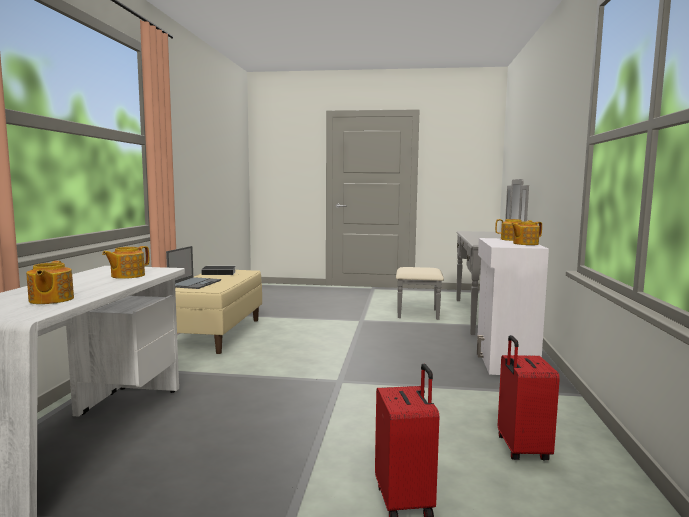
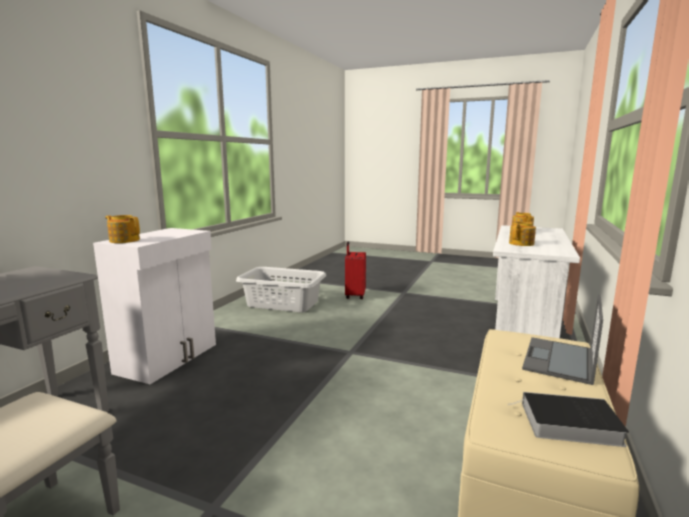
camera: 165 degrees left, 5 degrees up
red suitcase [498,335,560,460] -> grey laundry basket [236,267,326,313]
teapot [511,222,542,245] -> none

